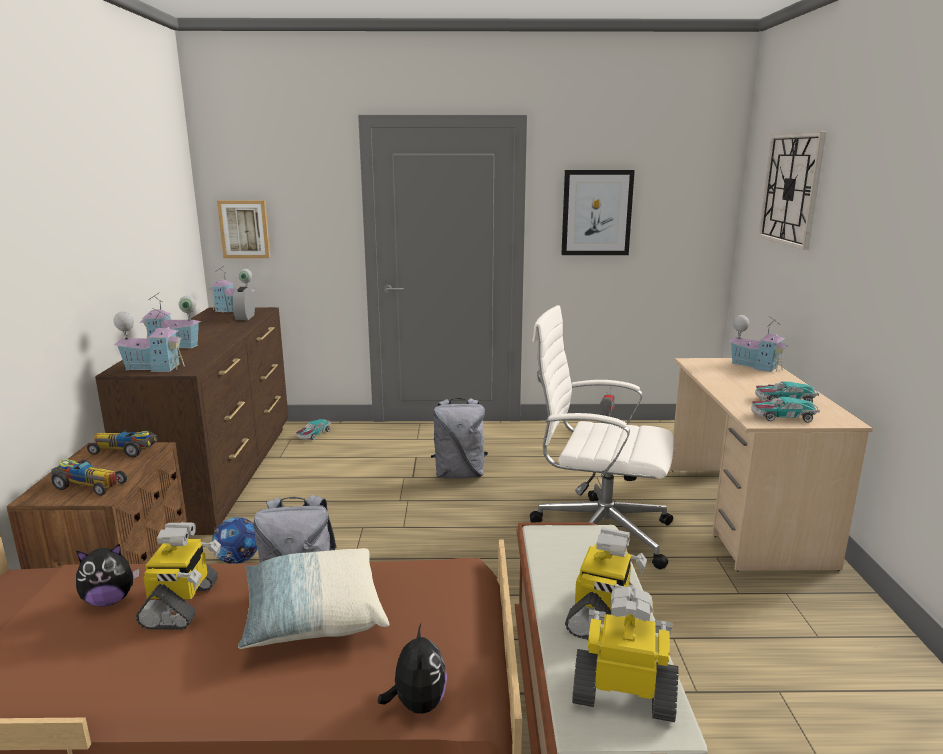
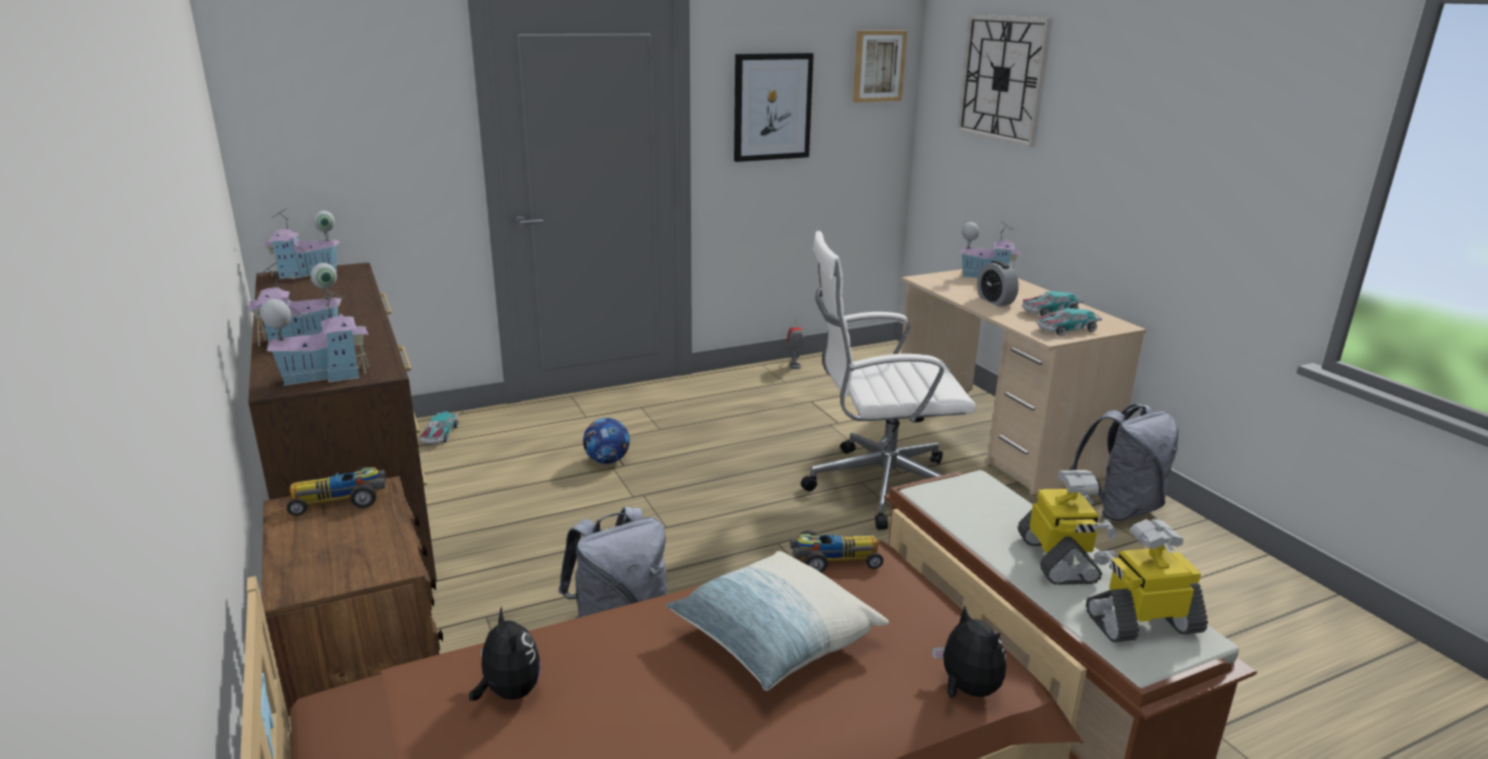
camera: 25 degrees left, 5 degrees up
toy car [51,460,127,496] -> toy car moved to [790,530,884,573]
plush toy [76,543,140,606] -> plush toy turned 75 degrees counterclockwise [469,606,541,701]
toy robot [136,522,221,630] -> none
football [212,517,257,564] -> football moved to [583,418,630,464]
picture [217,200,270,258] -> picture moved to [853,31,907,102]
alarm clock [233,287,255,320] -> alarm clock moved to [977,260,1019,306]
grey backpack [431,398,488,479] -> grey backpack moved to [1069,403,1178,521]

